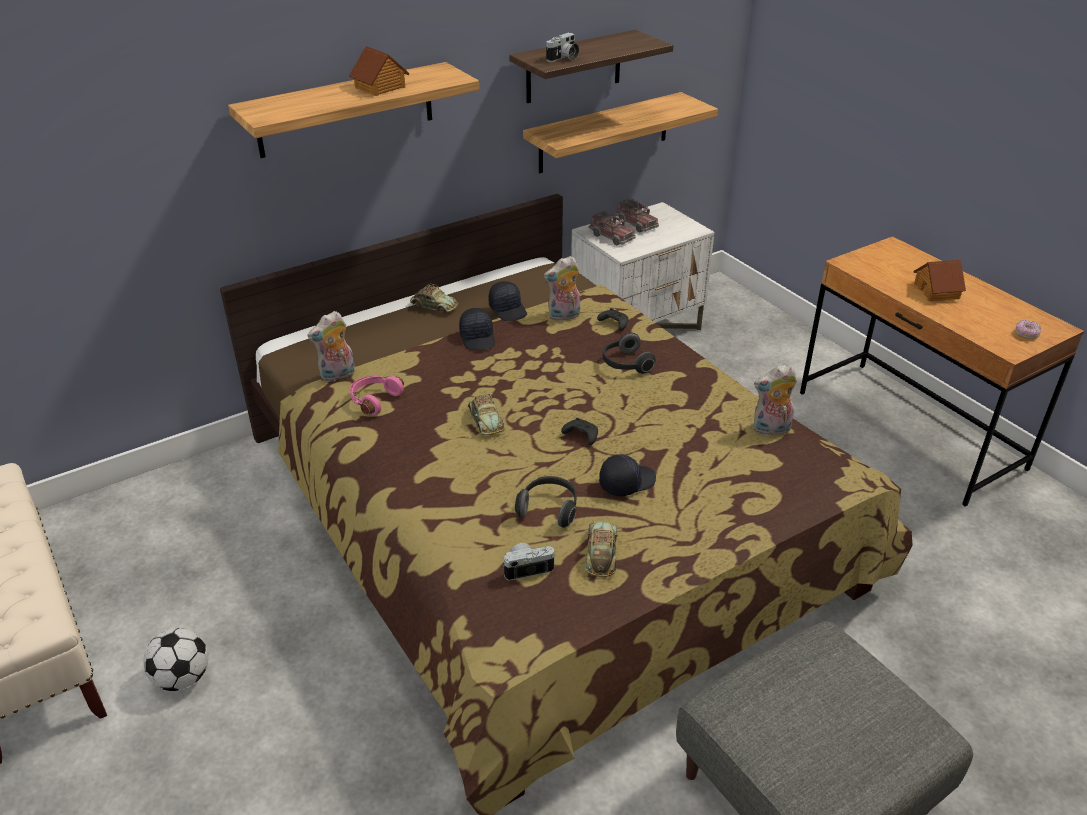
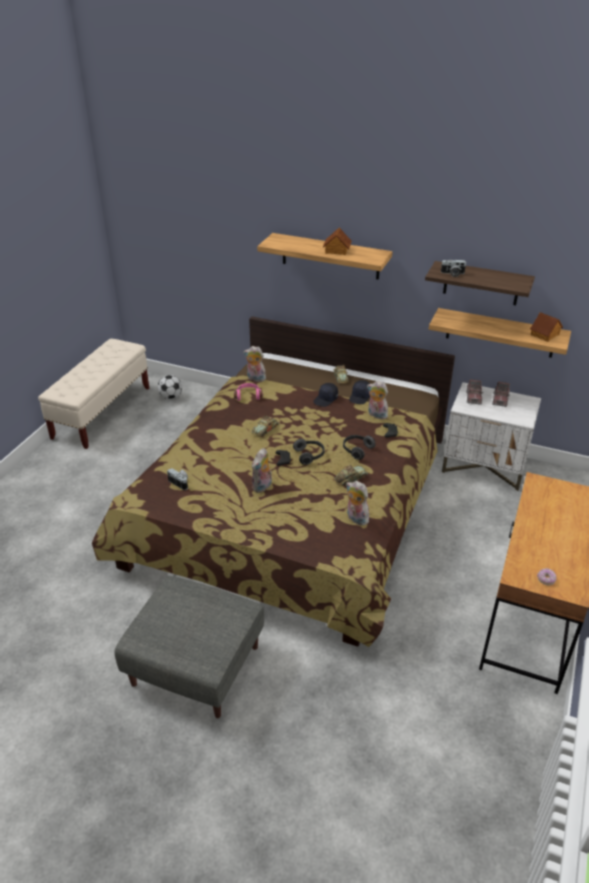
camera: 55 degrees right, 0 degrees up
football [143,628,209,691] -> football moved to [158,375,182,399]
headphones [515,476,576,528] -> headphones moved to [293,439,325,465]
toy car [586,521,618,577] -> toy car moved to [334,464,368,486]
black cap [599,455,656,496] -> plush toy [252,448,272,493]
toy house [913,260,966,301] -> toy house moved to [530,312,563,342]

